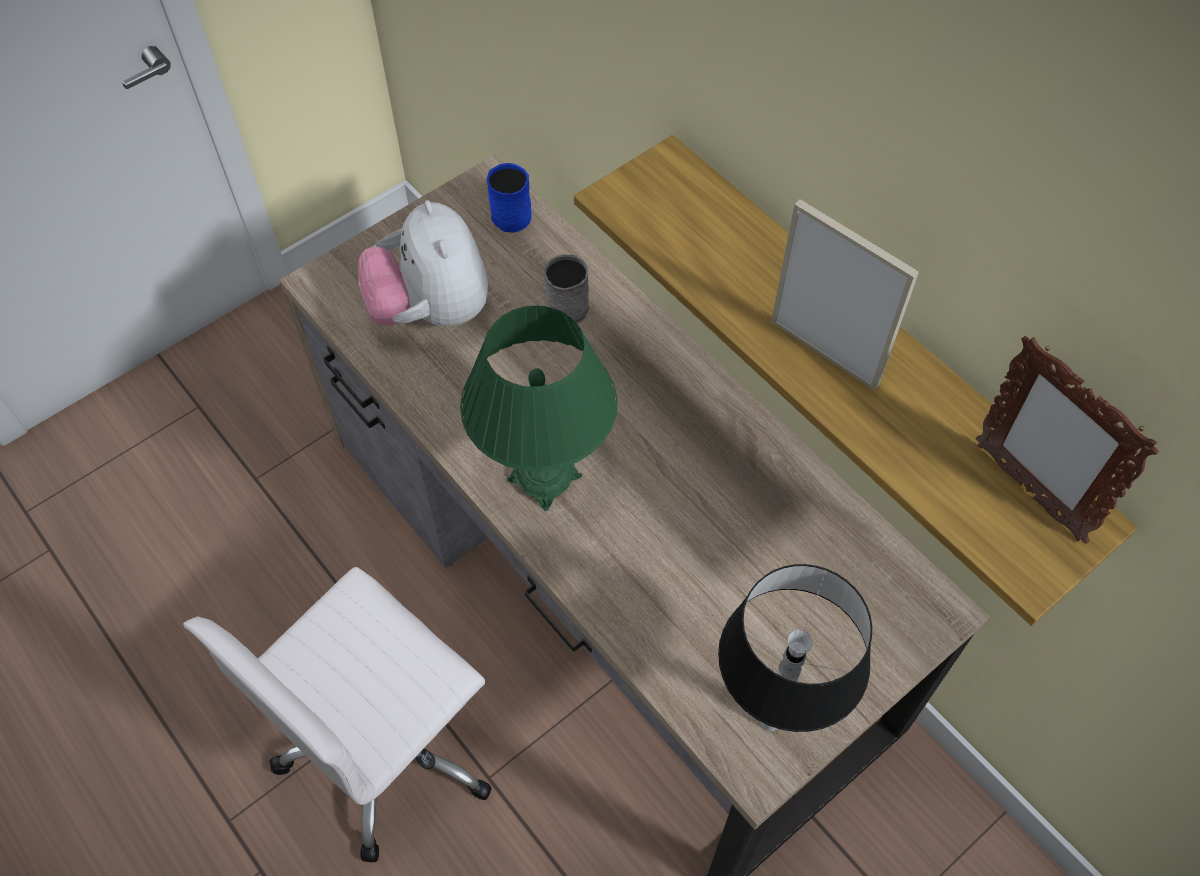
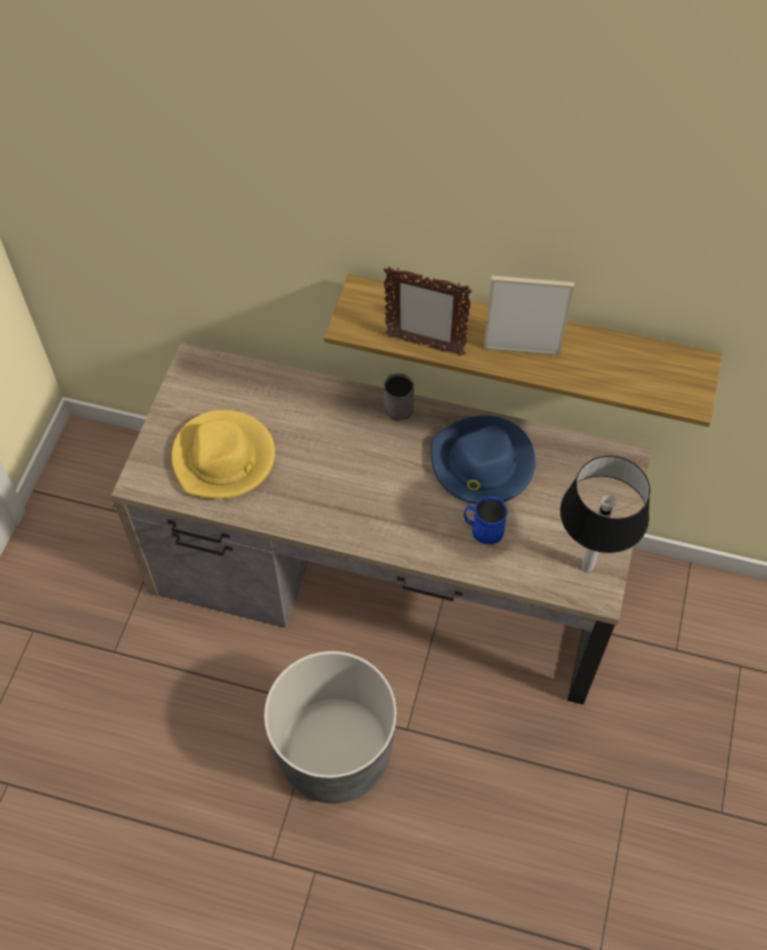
camera: 35 degrees left, 0 degrees up
white office chair [183,567,492,863] -> grey planter [264,651,397,803]
plush toy [358,200,488,326] -> yellow hat [171,410,275,499]
green table lamp [460,305,618,511] -> none
blue mug [486,163,532,233] -> blue mug moved to [464,496,508,545]
grey mug [544,254,589,324] -> grey mug moved to [384,373,415,421]
picture frame [976,336,1159,544] -> picture frame moved to [383,267,472,356]
none -> blue hat [431,415,535,504]

